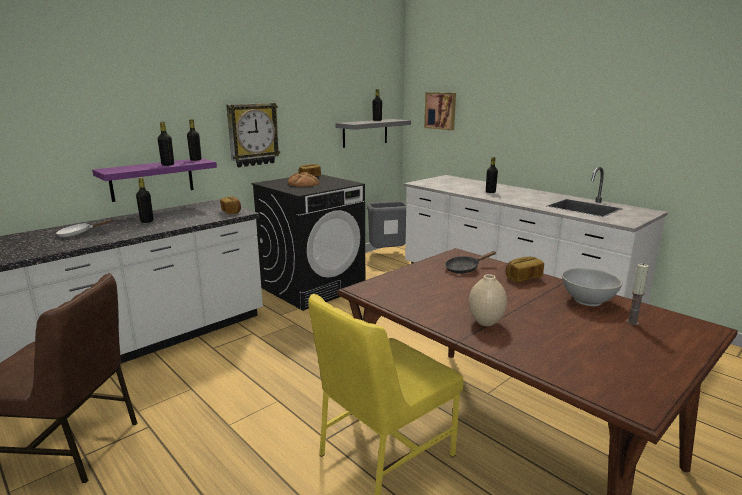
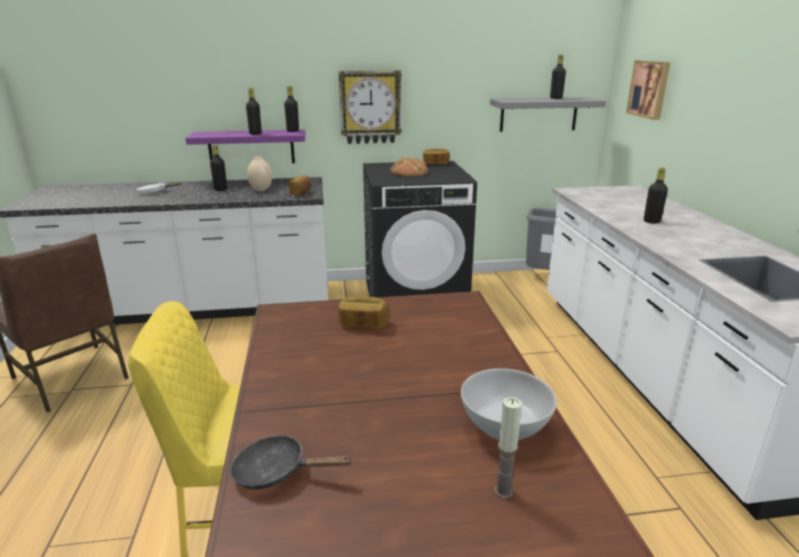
camera: 35 degrees right, 5 degrees up
black frying pan [445,251,496,274] -> black frying pan moved to [230,435,354,490]
beige vase [469,274,507,326] -> beige vase moved to [247,156,272,191]
bread [506,257,544,282] -> bread moved to [338,296,390,329]

